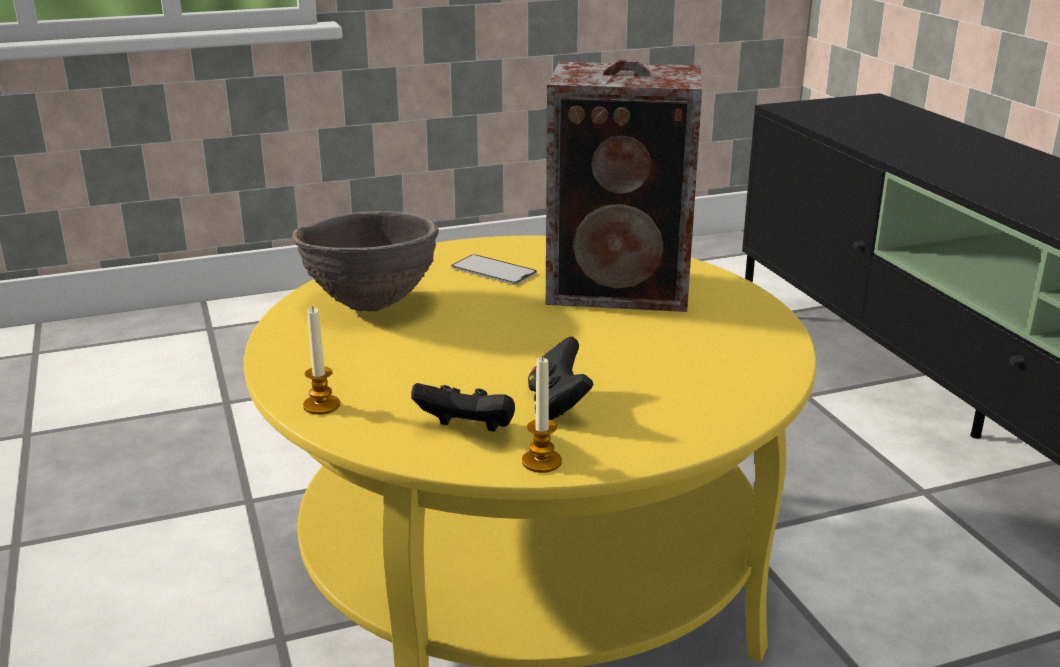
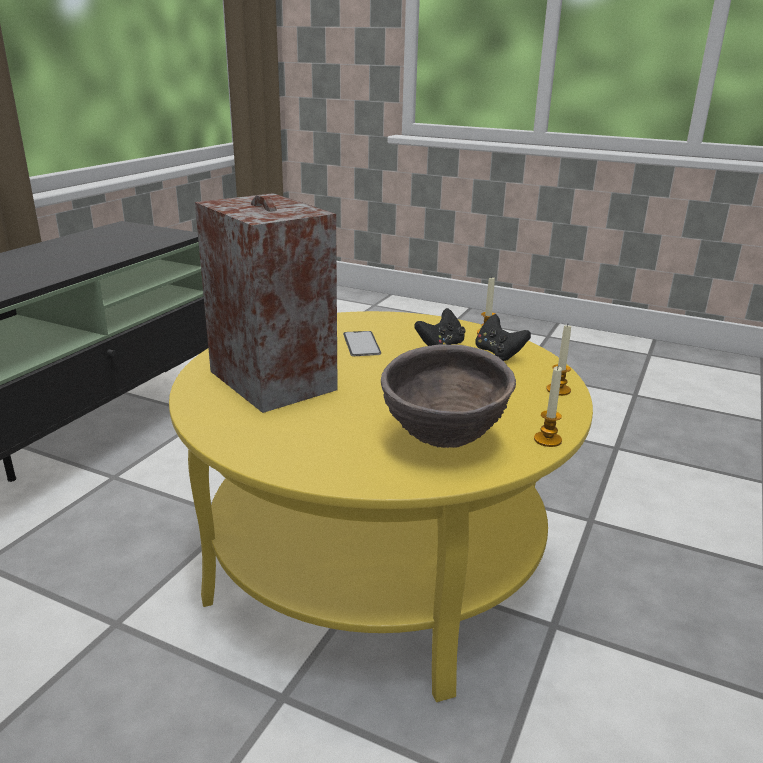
camera: 135 degrees left, 0 degrees up
phone [451,254,537,285] -> phone moved to [343,331,381,356]
none -> candle [534,366,562,447]

